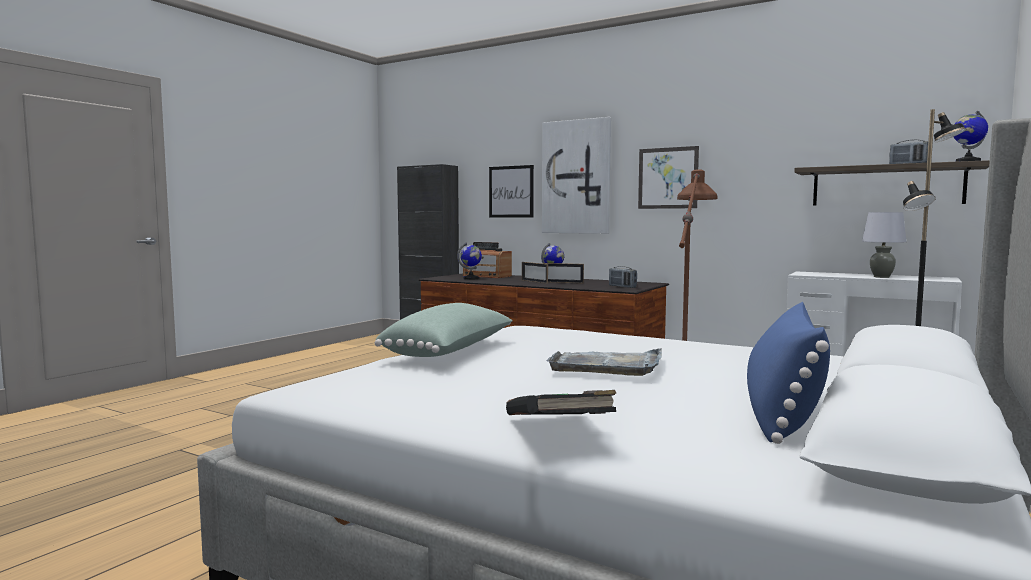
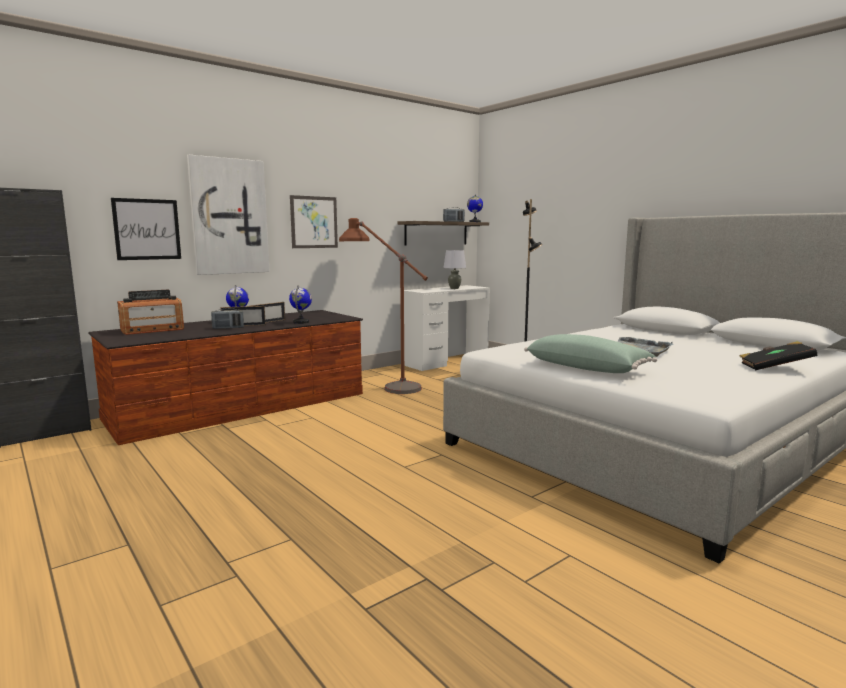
camera: 70 degrees left, 5 degrees up
globe [457,243,482,280] -> globe moved to [289,286,312,324]
radio [609,266,637,288] -> radio moved to [211,308,244,329]
blue pillow [747,302,830,444] -> none

